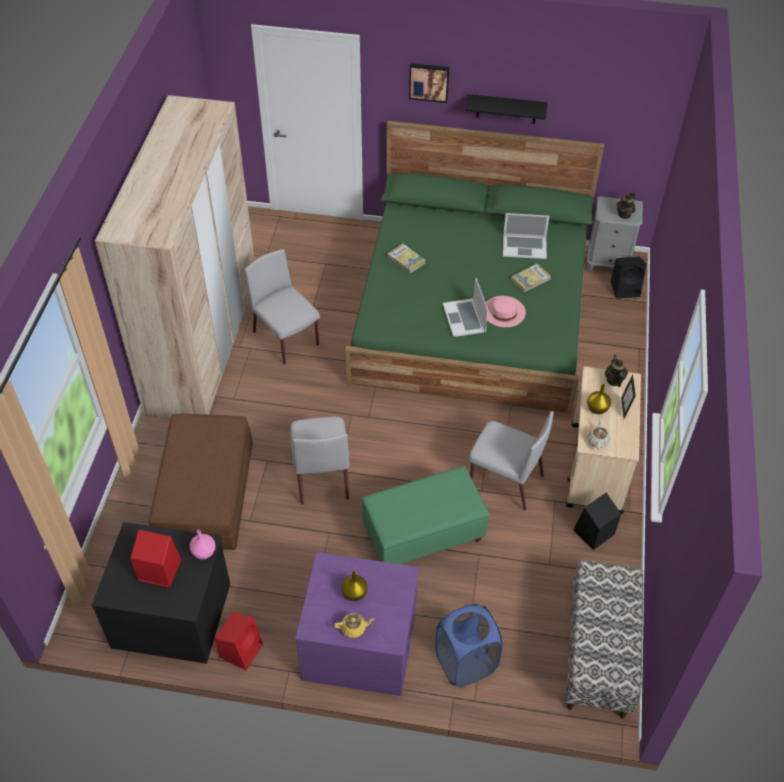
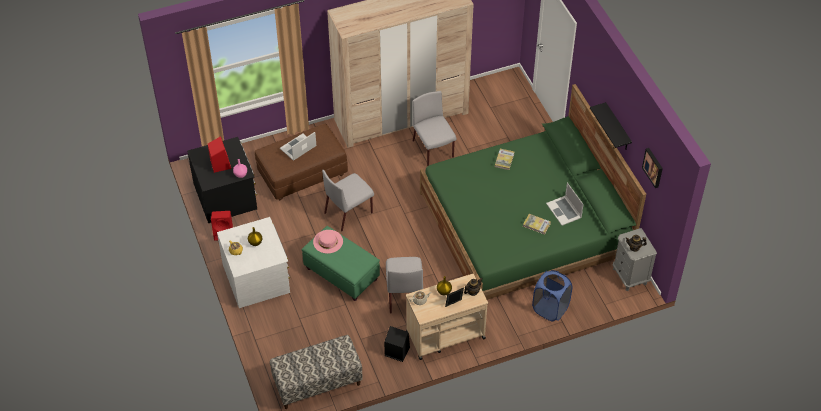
camera: 60 degrees right, 0 degrees up
grey chair [245,249,320,364] -> grey chair turned 45 degrees counterclockwise [413,91,456,166]
purple dresser [295,552,419,696] -> white dresser [217,217,290,308]
picture [409,63,449,103] -> picture moved to [642,148,663,188]
blue laundry basket [435,604,503,687] -> blue laundry basket moved to [532,270,572,321]
laptop [443,277,488,337] -> laptop moved to [280,132,316,161]
pink hat [485,296,526,327] -> pink hat moved to [313,230,343,254]
black speaker [611,257,647,299] -> none

